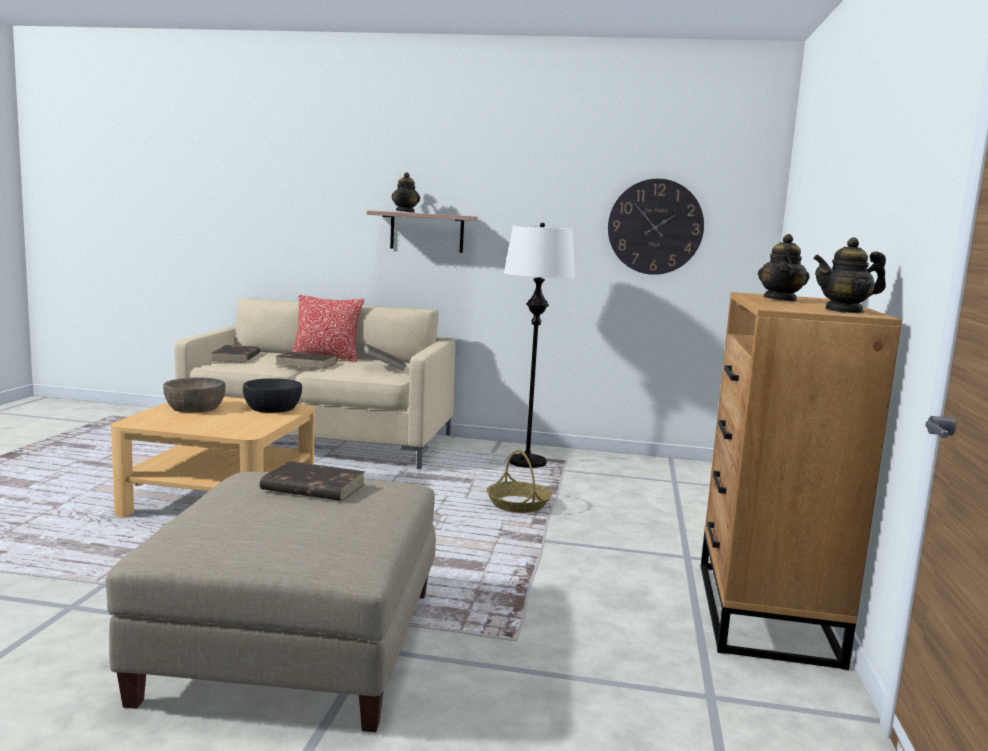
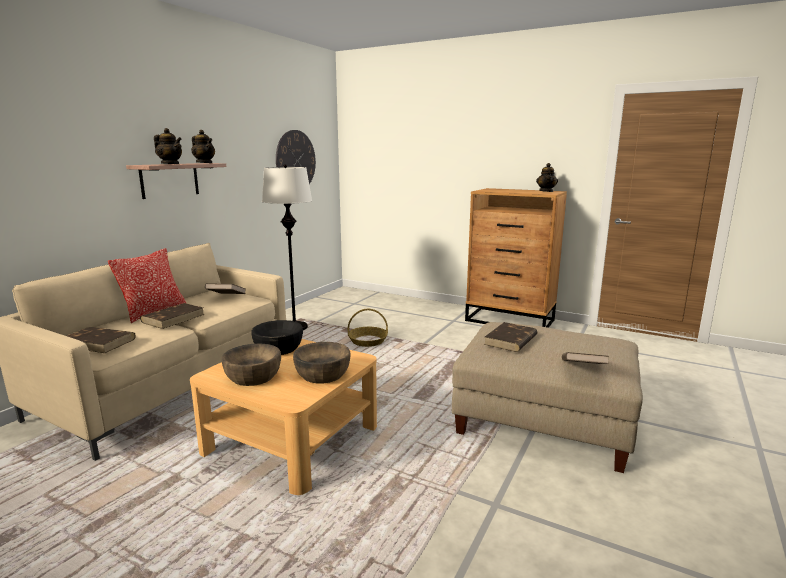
camera: 70 degrees left, 5 degrees up
teapot [758,234,810,302] -> teapot moved to [191,130,215,163]
none -> brown bowl [293,342,351,384]
none -> brown book [562,352,609,364]

